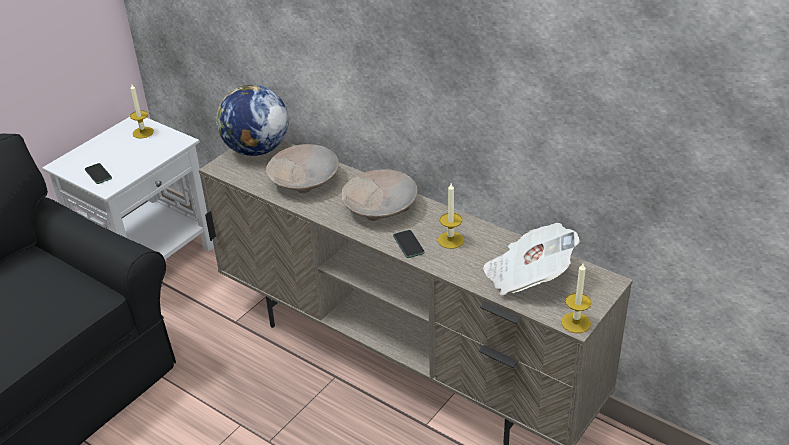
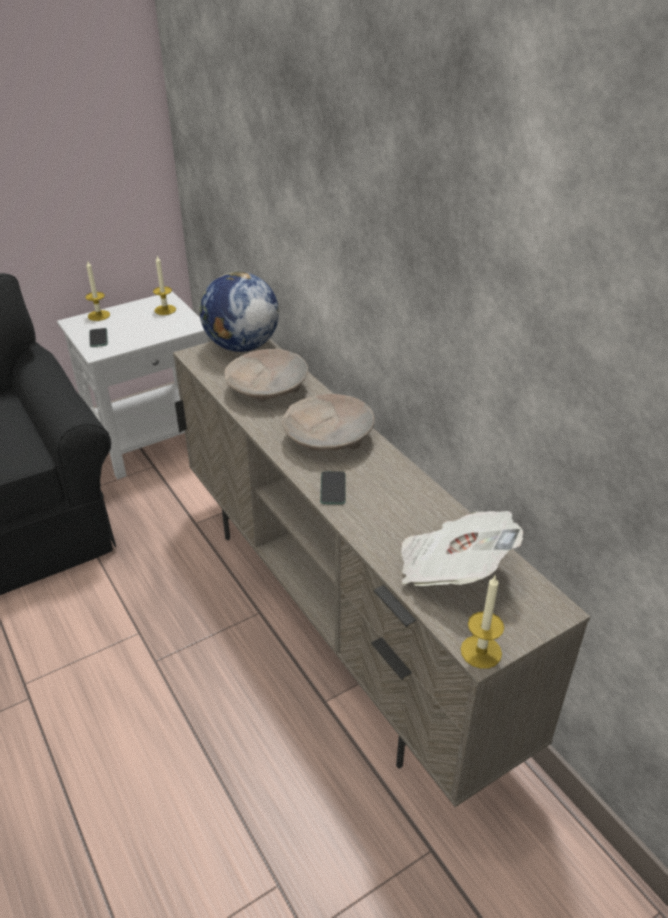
camera: 20 degrees right, 0 degrees up
candle [438,183,464,249] -> candle moved to [85,261,110,321]

